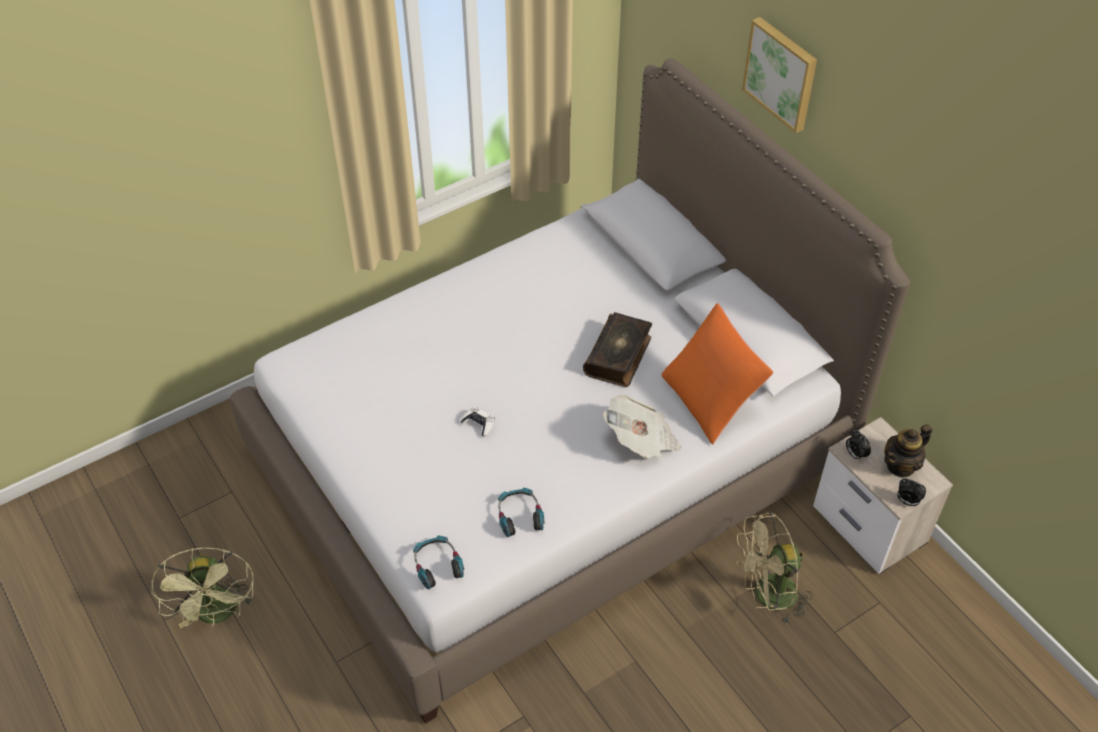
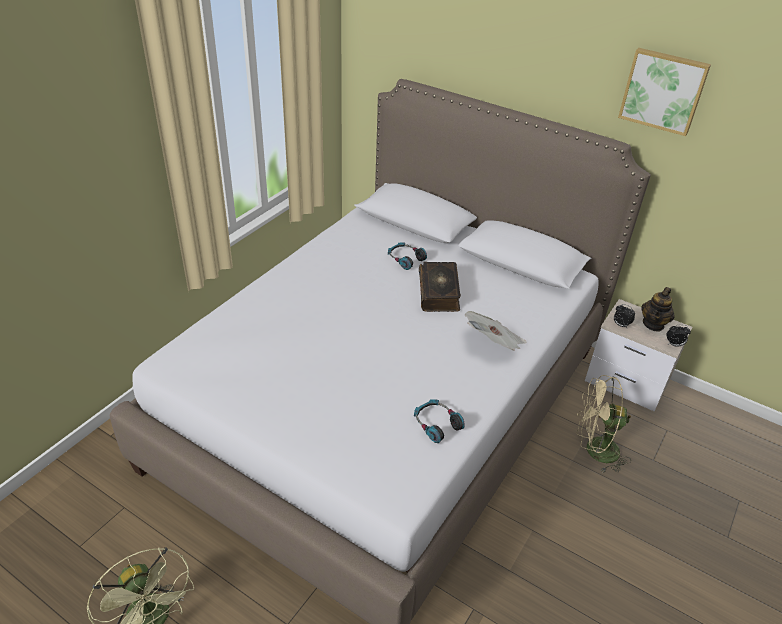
camera: 25 degrees left, 10 degrees down
headphones [413,535,464,590] -> headphones moved to [388,242,427,270]
white game controller [460,407,495,436] -> none
orange pillow [662,303,773,444] -> none
beige fan [736,512,813,625] -> beige fan turned 45 degrees clockwise [577,375,631,472]
picture [742,17,817,133] -> picture moved to [618,48,711,136]

